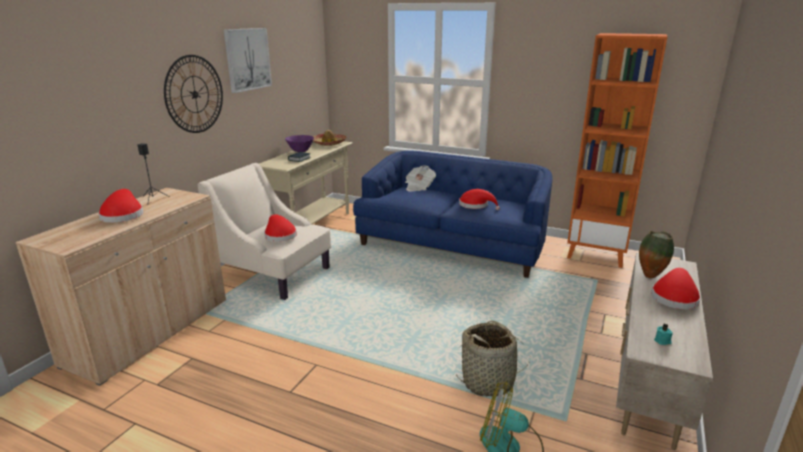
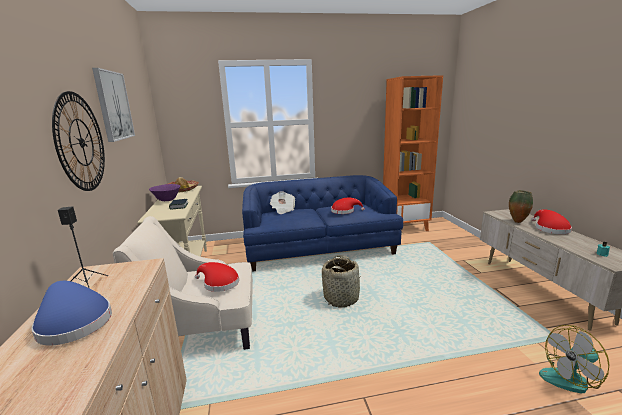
camera: 35 degrees left, 5 degrees down
red hat [98,189,144,223] -> blue hat [31,281,112,345]
basket [456,321,529,397] -> basket moved to [322,255,361,308]

